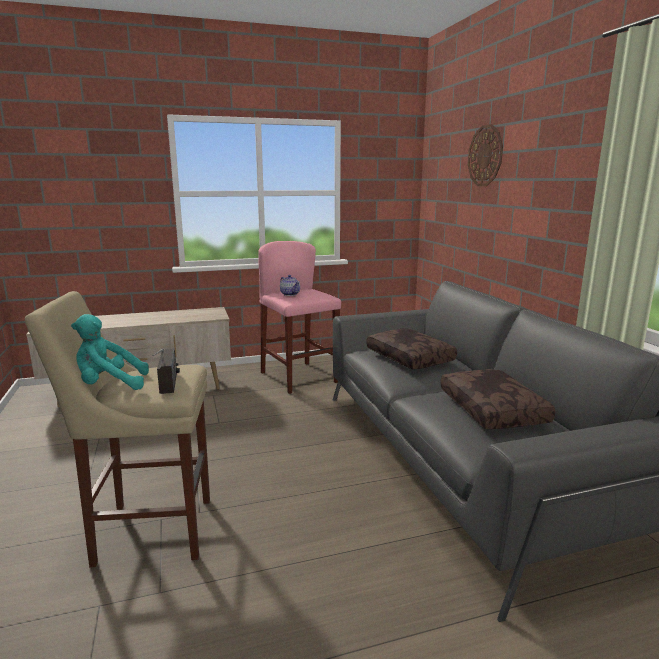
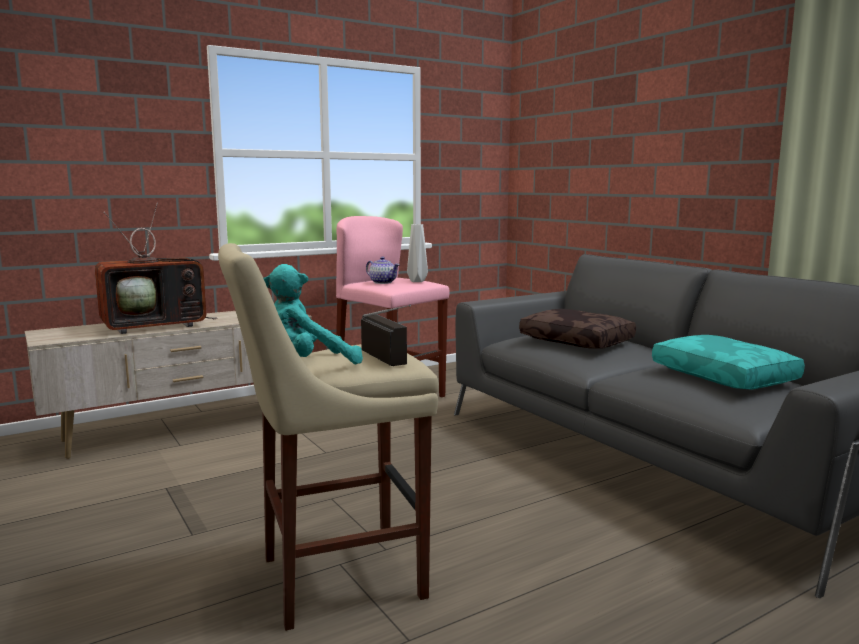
camera: 15 degrees left, 5 degrees down
brown pillow [440,369,555,429] -> turquoise pillow [652,335,805,390]
wall clock [468,124,503,186] -> none
none -> television [95,203,218,334]
none -> grey vase [407,224,428,282]

